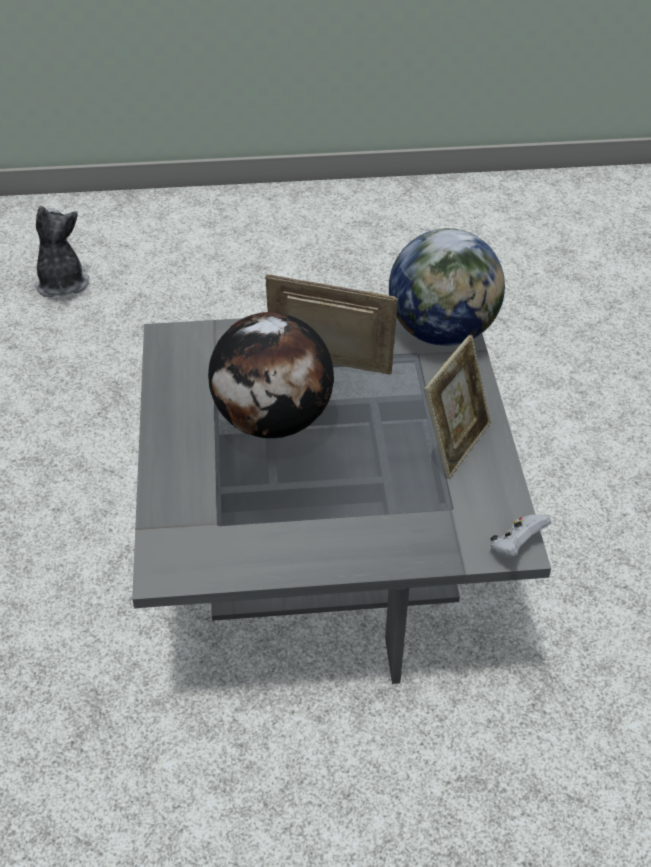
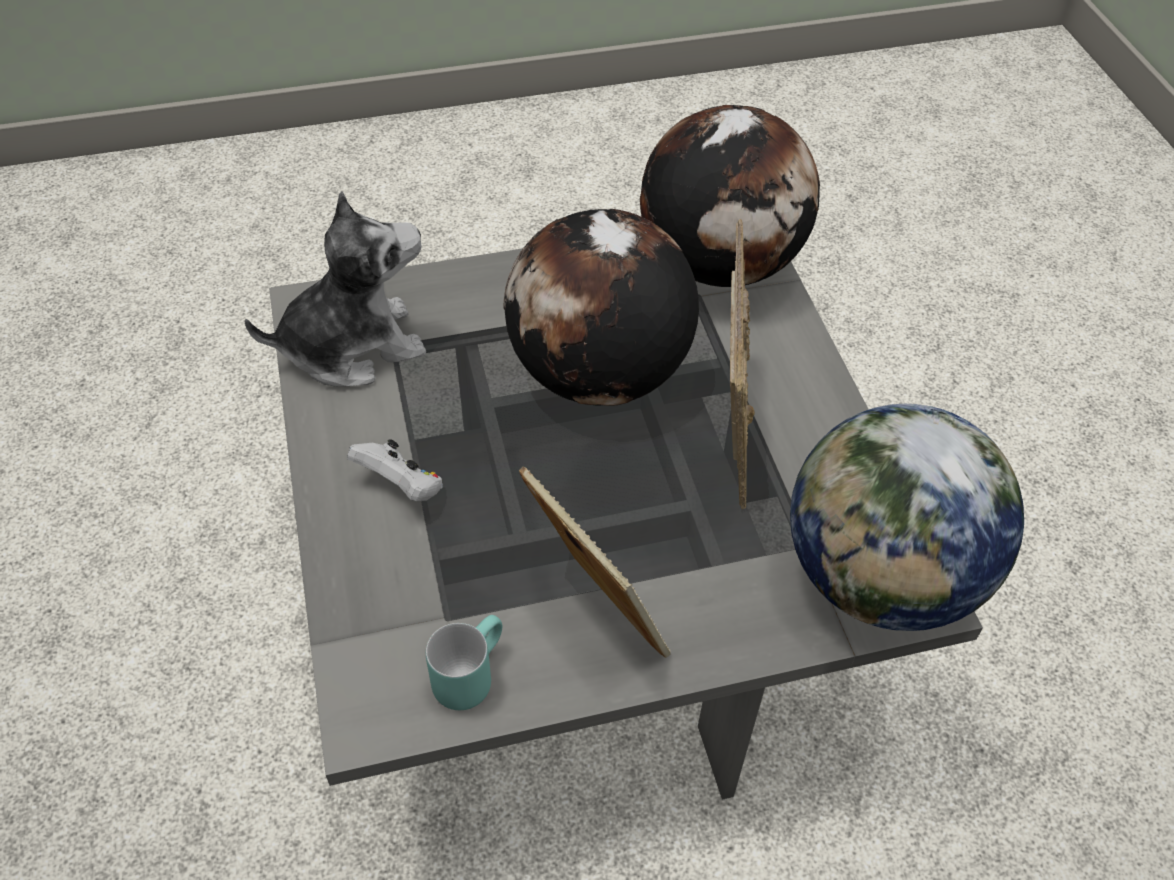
camera: 80 degrees right, 5 degrees up
plush toy [35,206,89,297] -> plush toy moved to [245,191,426,387]
picture frame [424,335,491,479] -> picture frame turned 150 degrees counterclockwise [519,466,671,658]
white game controller [489,514,551,558] -> white game controller moved to [347,440,443,501]
none -> turquoise mug [426,615,502,710]
none -> globe [640,105,820,287]

